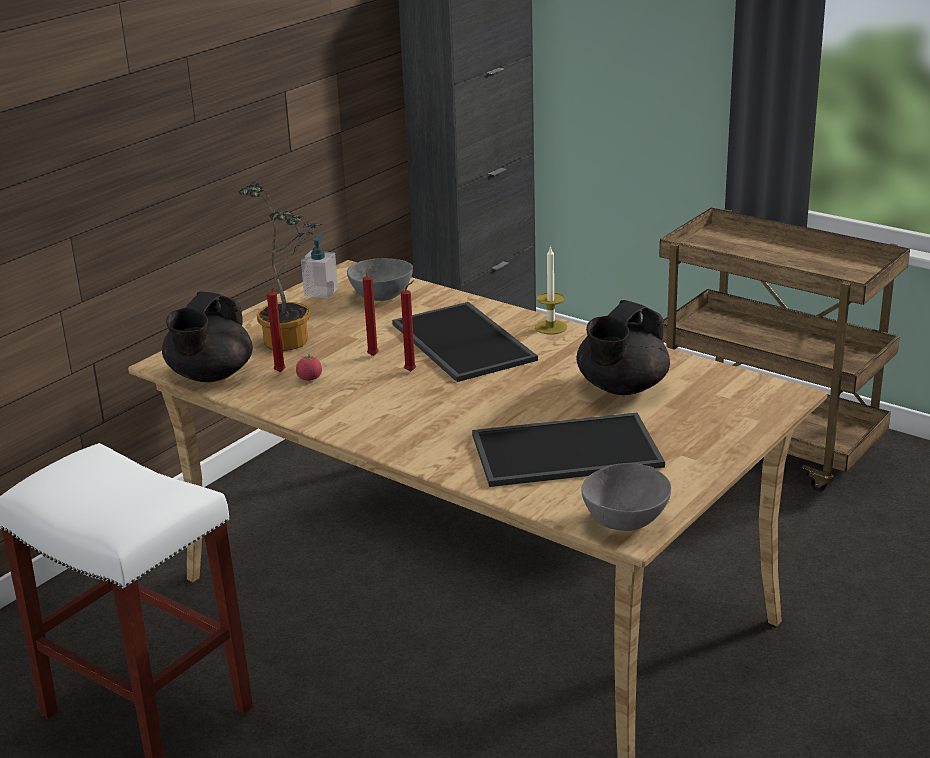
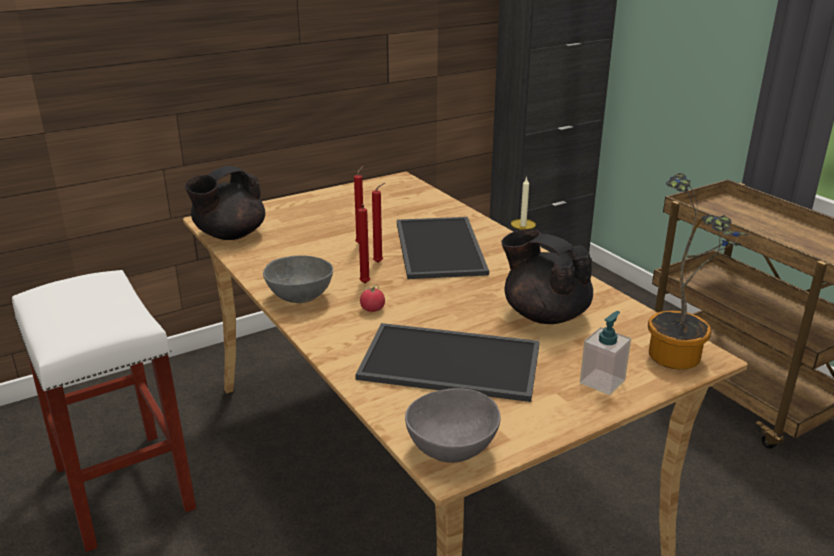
camera: 20 degrees right, 0 degrees up
potted plant [239,181,323,351] -> potted plant moved to [648,173,749,370]
red candle [267,287,286,372] -> red candle moved to [358,204,370,283]
tomato [296,352,322,381] -> tomato moved to [360,284,385,312]
soap dispenser [301,234,338,298] -> soap dispenser moved to [580,311,631,395]
grey bowl [347,258,413,301] -> grey bowl moved to [263,256,333,303]
black teapot [576,300,670,395] -> black teapot turned 75 degrees clockwise [502,229,593,324]

